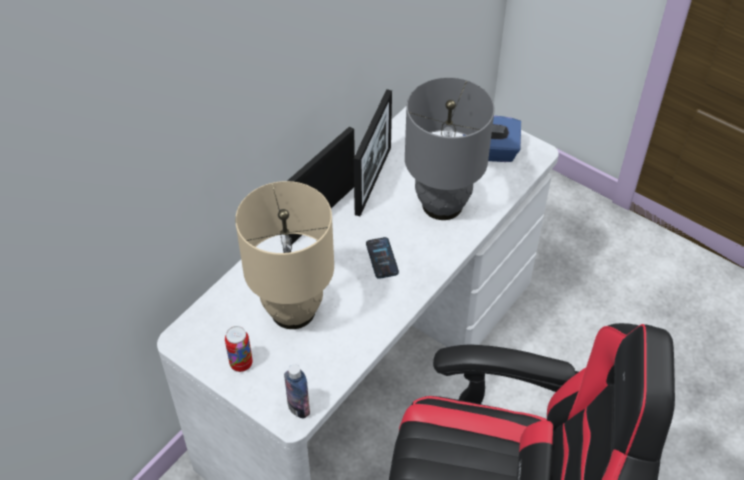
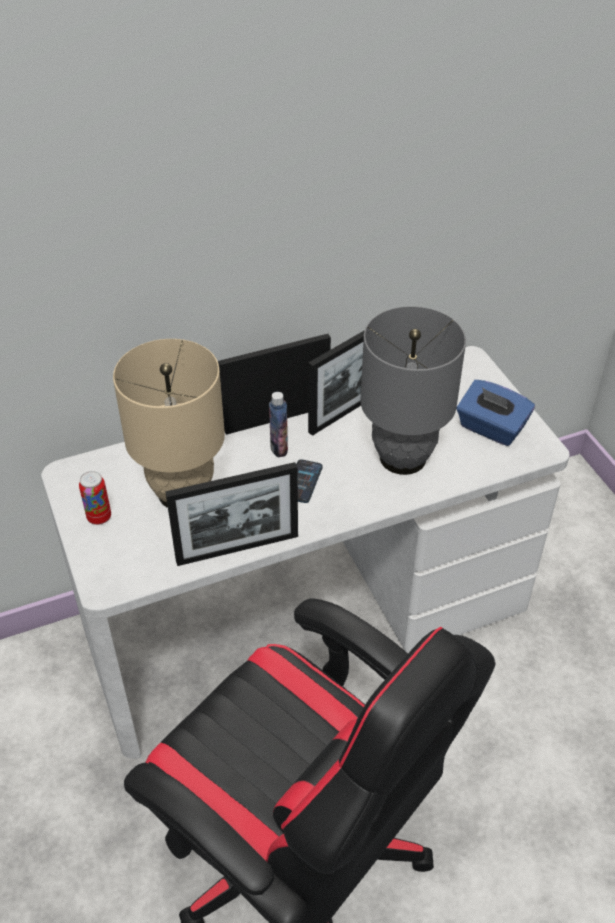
camera: 30 degrees right, 5 degrees down
bottle [284,364,310,418] -> bottle moved to [269,392,288,457]
none -> picture frame [165,462,298,566]

